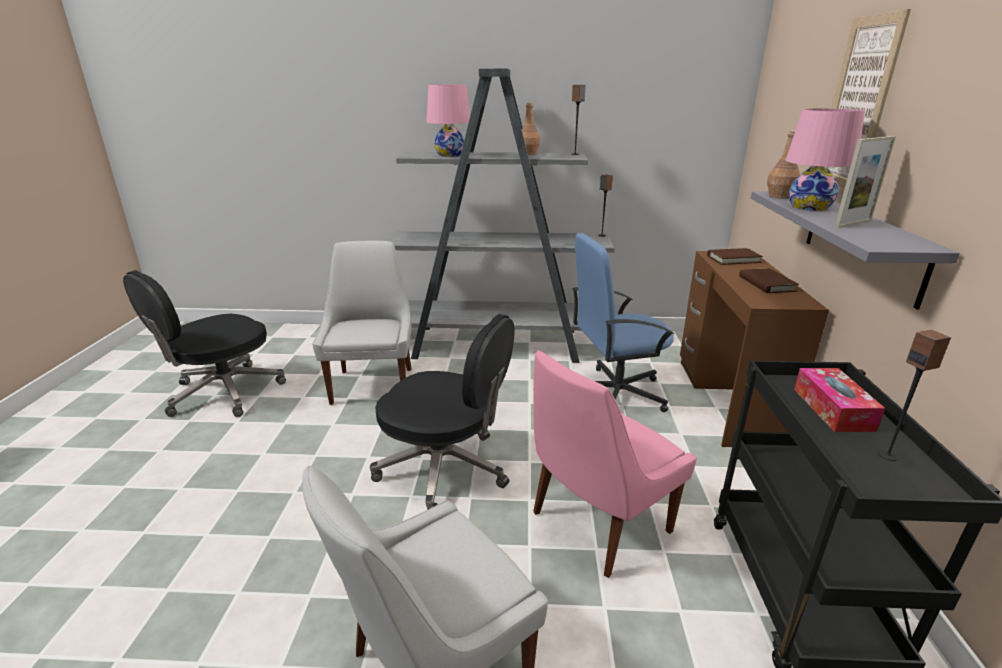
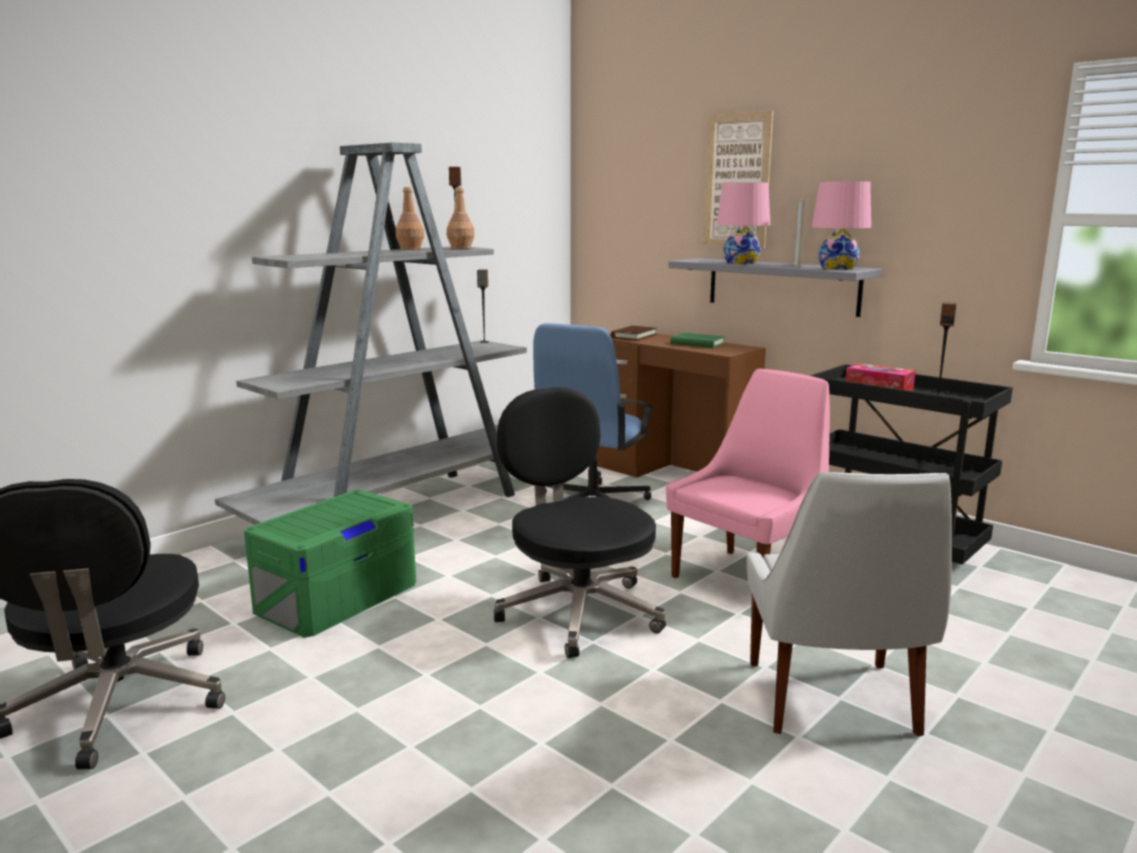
camera: 50 degrees left, 10 degrees down
white chair [312,241,412,405] -> green storage box [244,490,416,638]
black office chair [370,314,514,510] -> black office chair turned 90 degrees counterclockwise [494,387,666,658]
pink table lamp [427,85,470,157] -> pink table lamp moved to [811,181,871,270]
pink chair [533,350,697,578] -> pink chair turned 135 degrees counterclockwise [666,369,830,578]
brown book [739,268,799,293] -> green book [670,333,725,348]
brown bottle [767,130,800,199] -> brown bottle moved to [447,187,475,249]

